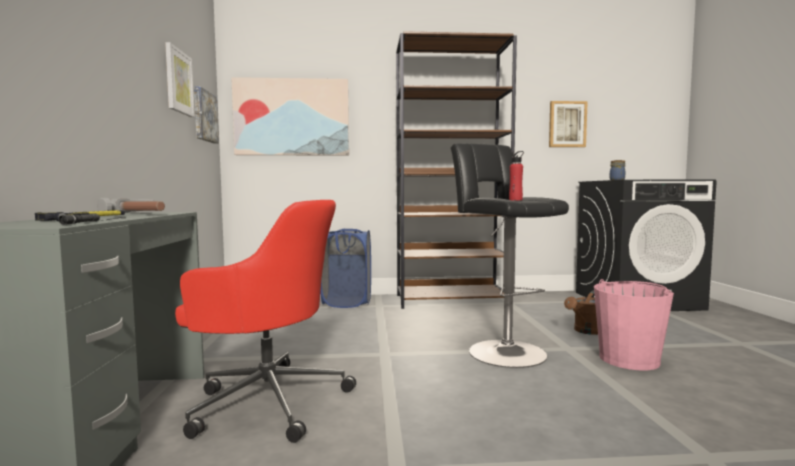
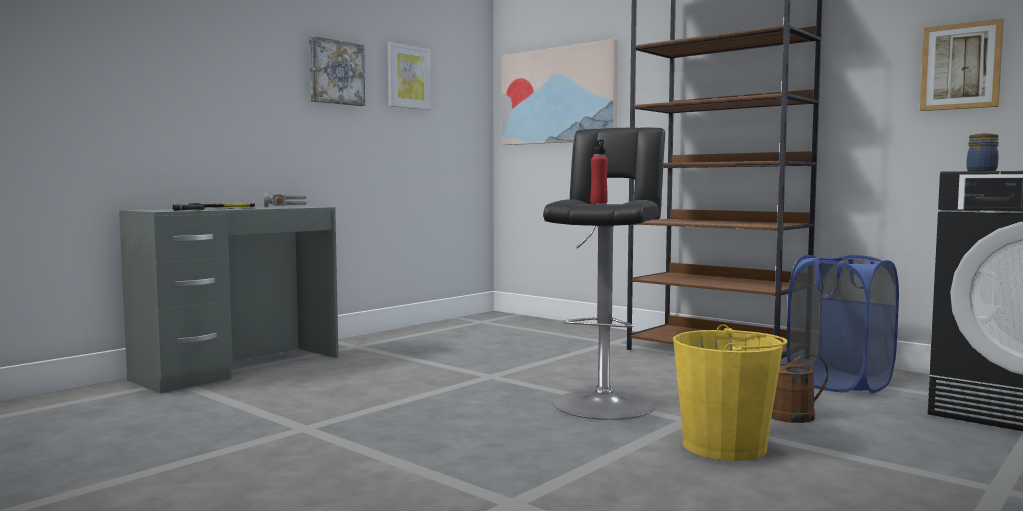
camera: 45 degrees right, 0 degrees up
red office chair [175,200,356,443] -> none
picture [194,86,219,144] -> picture moved to [309,36,365,106]
blue laundry basket [320,229,371,308] -> blue laundry basket moved to [786,255,899,393]
pink bucket [594,279,674,370] -> yellow bucket [673,324,787,461]

